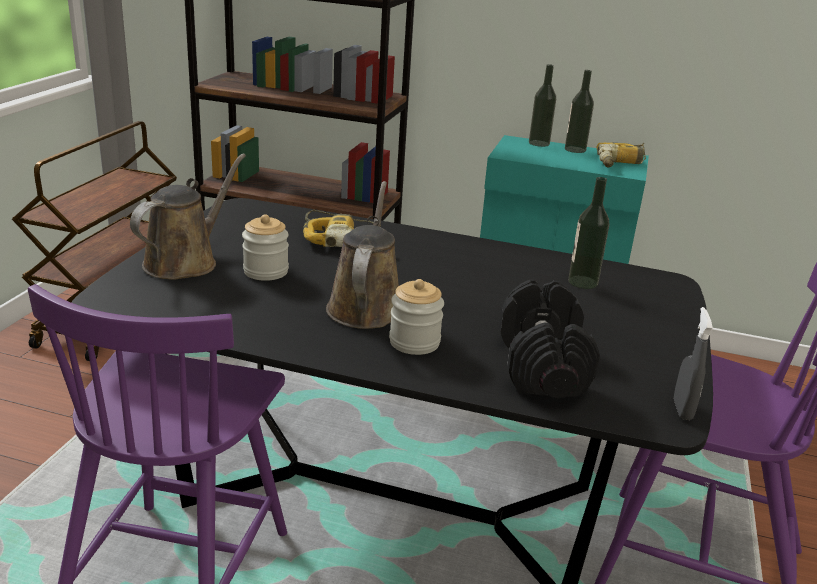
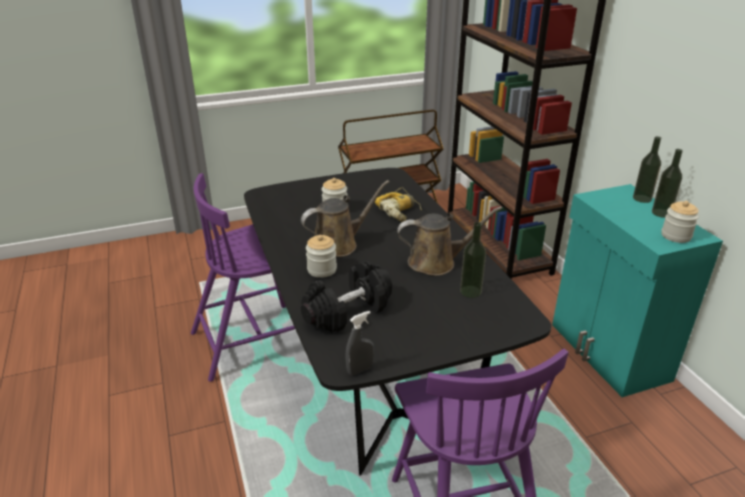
camera: 55 degrees right, 5 degrees up
brown watering can [130,153,246,280] -> brown watering can moved to [397,206,502,276]
power drill [596,142,646,167] -> jar [661,201,699,243]

